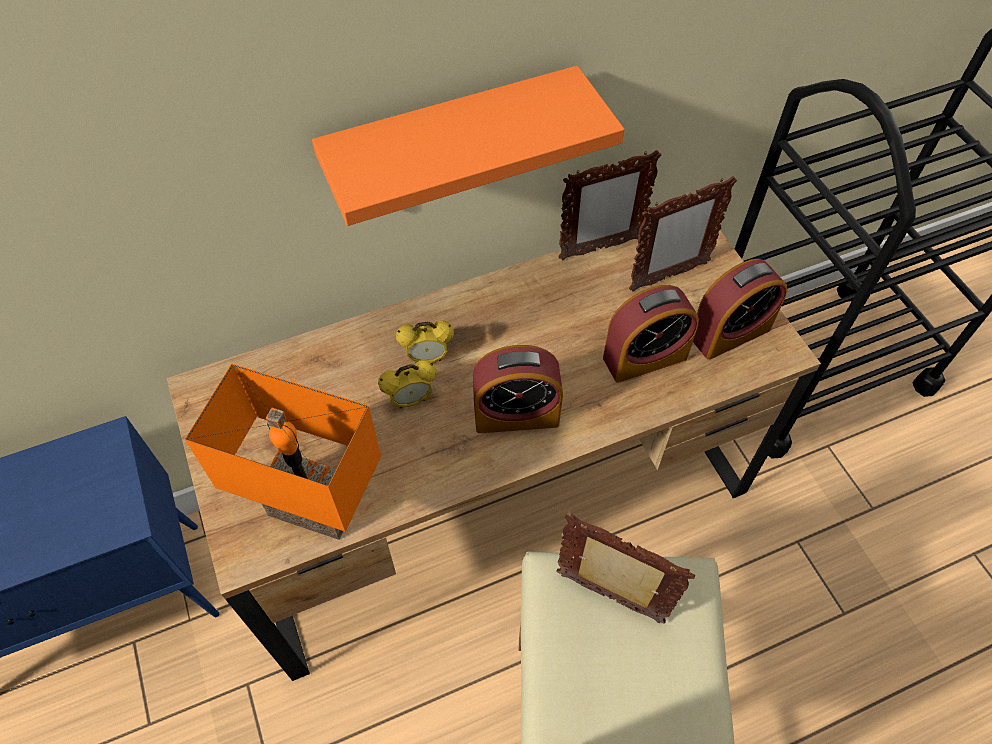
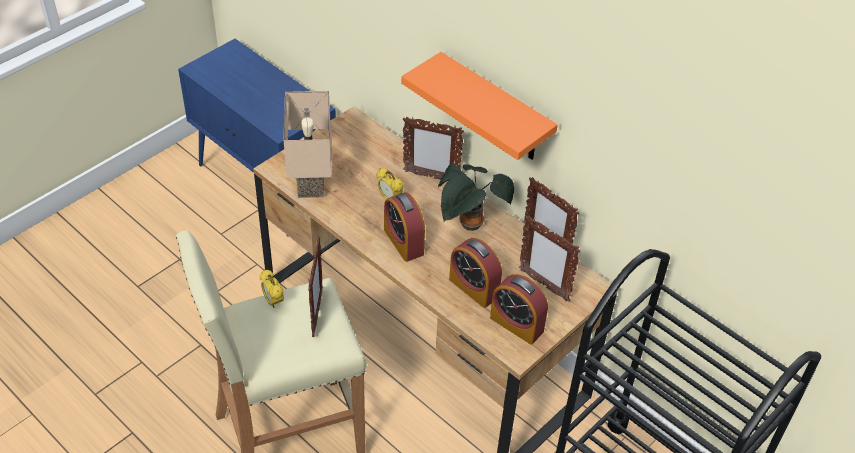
camera: 65 degrees right, 10 degrees down
orange table lamp [185,364,381,540] -> beige table lamp [284,91,331,198]
alarm clock [396,321,454,363] -> alarm clock moved to [259,269,284,308]
none -> picture frame [403,116,464,180]
none -> potted plant [438,164,514,231]

